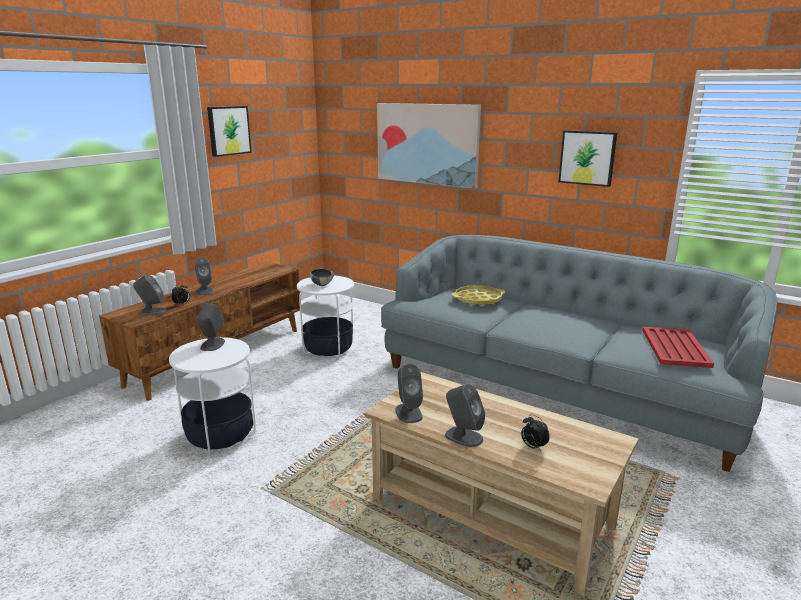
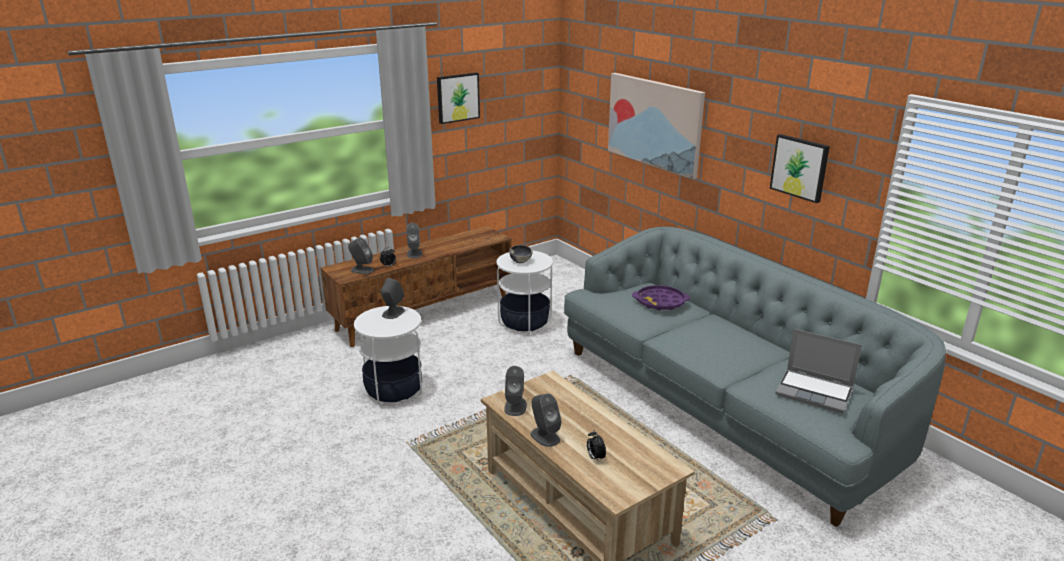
camera: 20 degrees right, 5 degrees up
yellow tray [451,285,505,306] -> purple tray [632,285,690,310]
red tray [642,327,714,368] -> laptop [775,329,862,413]

